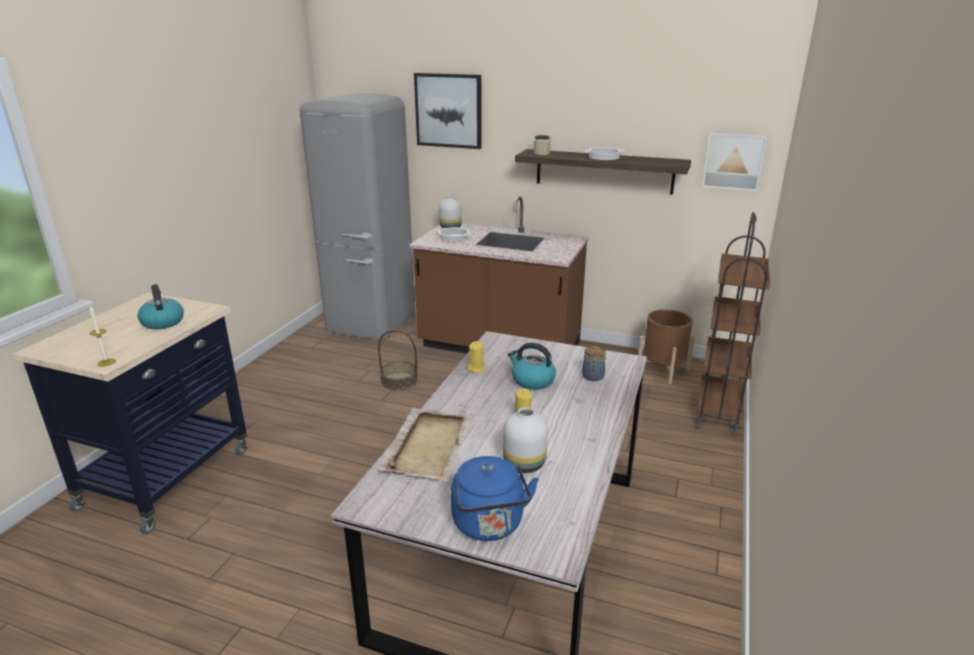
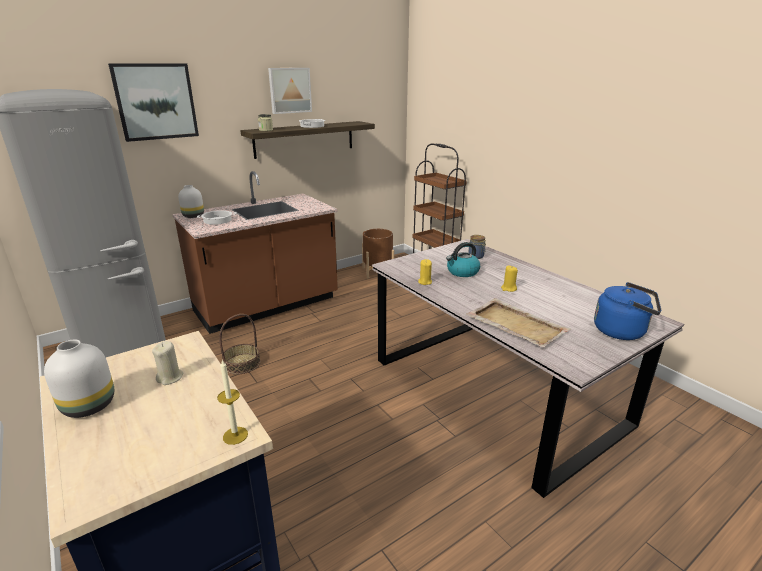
camera: 55 degrees left, 0 degrees up
kettle [138,284,184,329] -> beige candle [152,341,183,385]
white vase [503,407,548,473] -> white vase moved to [44,339,114,418]
picture [702,133,768,192] -> picture moved to [268,68,312,114]

